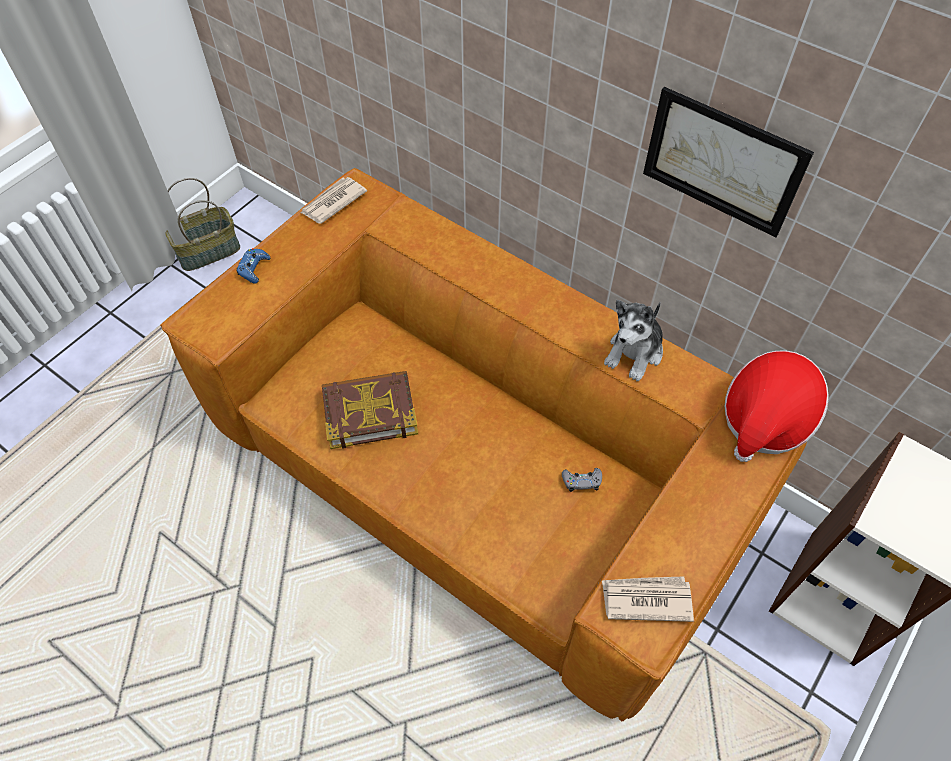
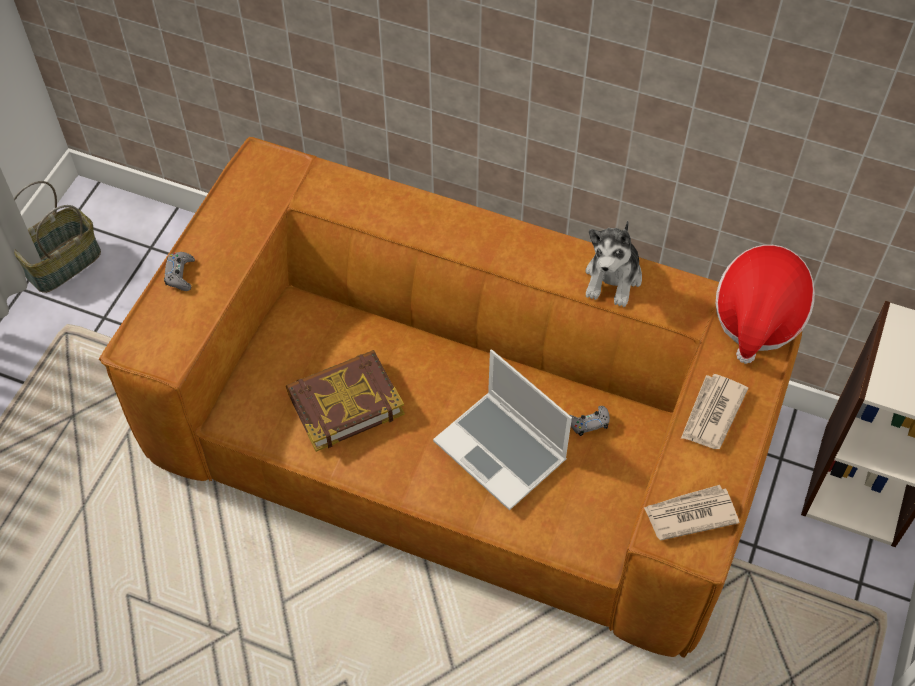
camera: 15 degrees left, 0 degrees up
blue game controller [236,248,270,284] -> grey game controller [164,252,195,291]
newspaper [301,177,367,224] -> newspaper moved to [681,374,748,449]
picture [643,87,814,237] -> none
none -> laptop [433,350,572,510]

